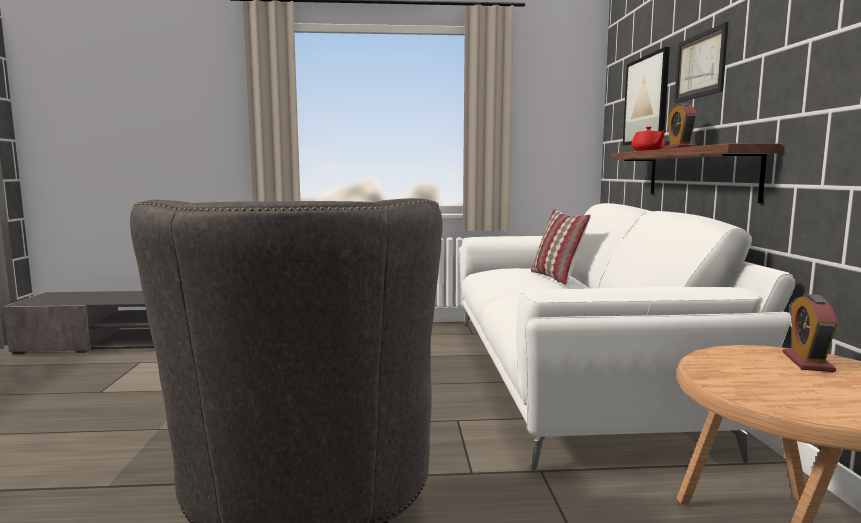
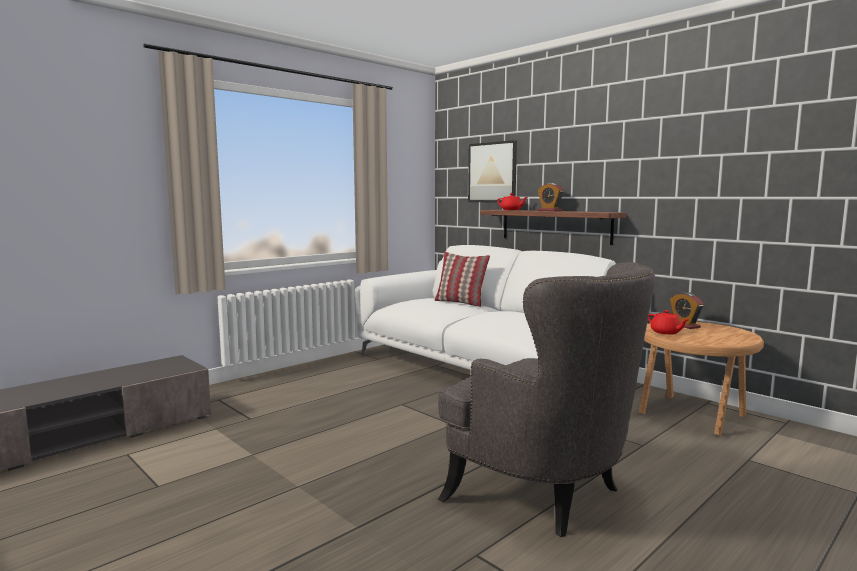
camera: 40 degrees left, 0 degrees up
picture [674,22,729,103] -> none
none -> red teapot [648,310,689,335]

